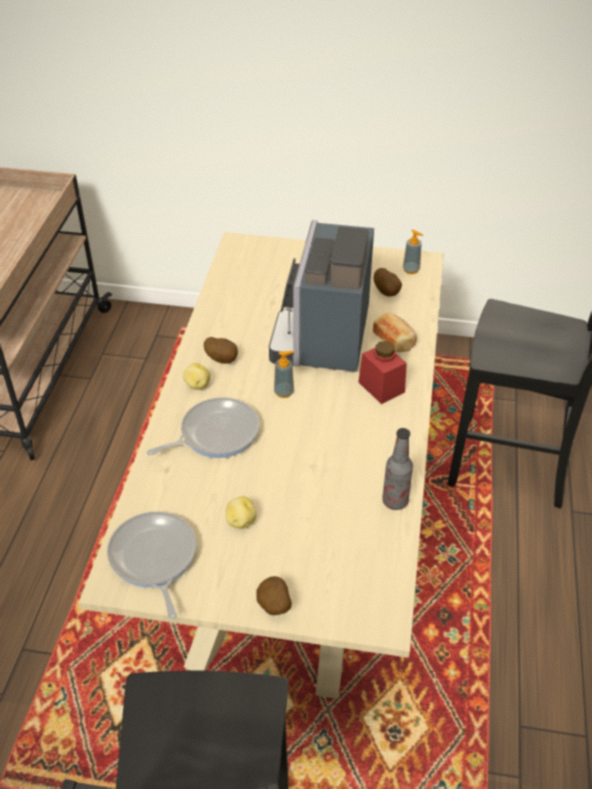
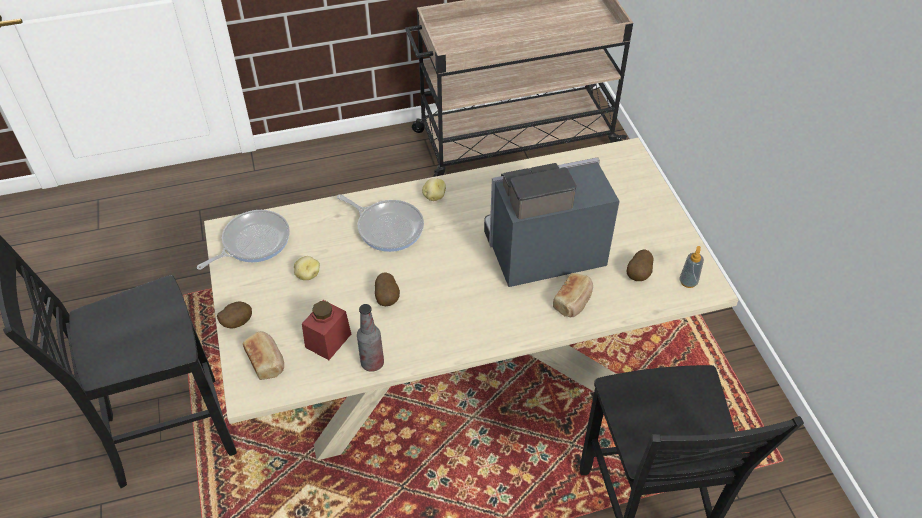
camera: 65 degrees right, 5 degrees up
potato [204,337,238,364] -> potato moved to [375,272,400,306]
soap dispenser [274,351,294,398] -> none
red jar [359,341,407,404] -> red jar moved to [302,300,351,360]
none -> bread [243,332,284,380]

